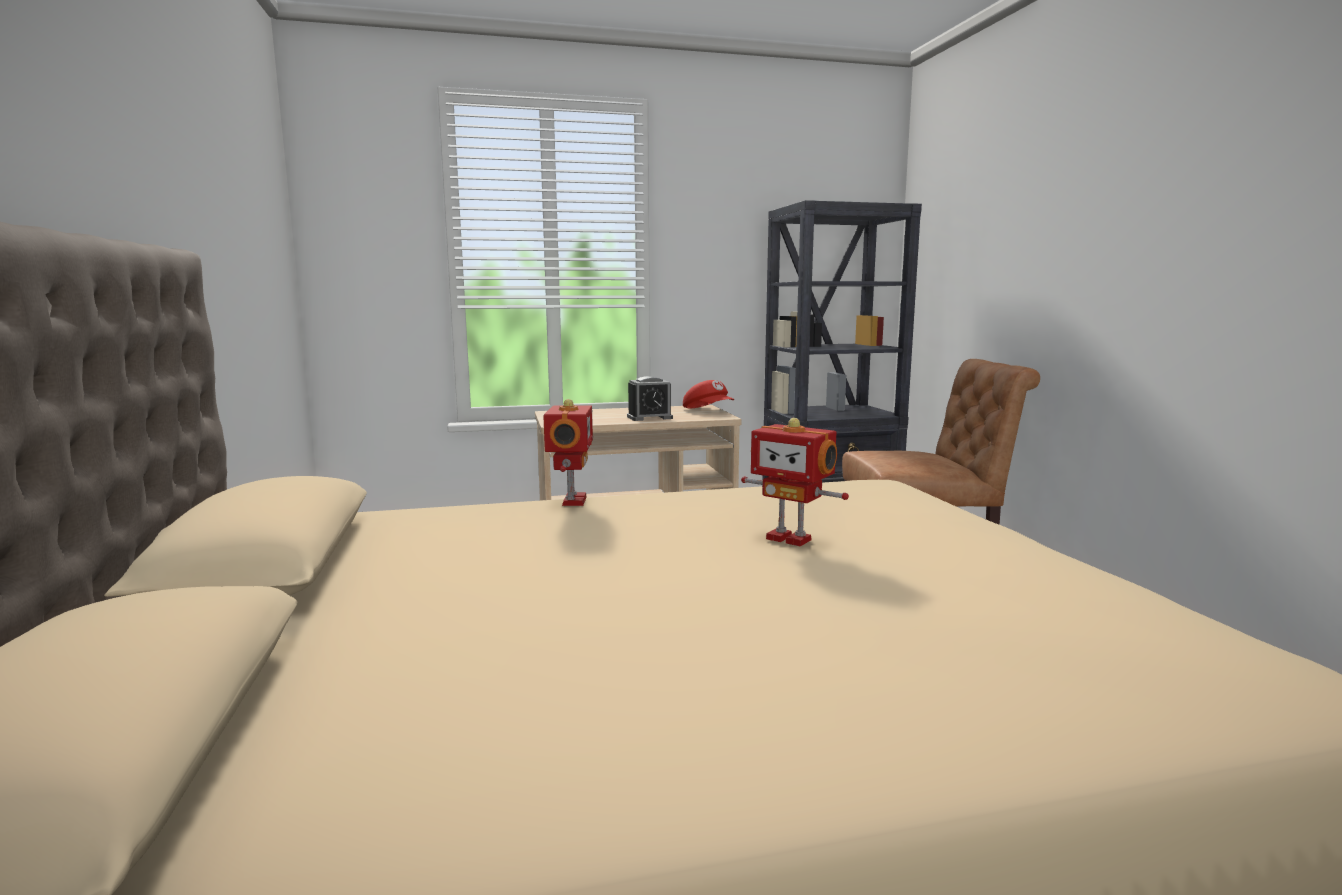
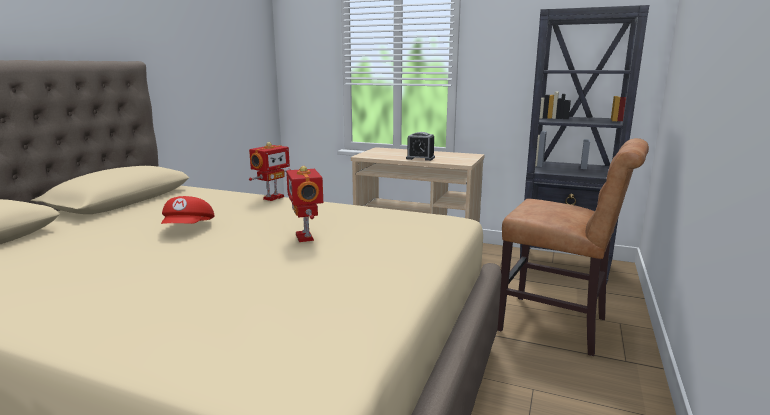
camera: 35 degrees right, 5 degrees up
red cap [683,380,734,408] -> red cap moved to [161,196,215,224]

